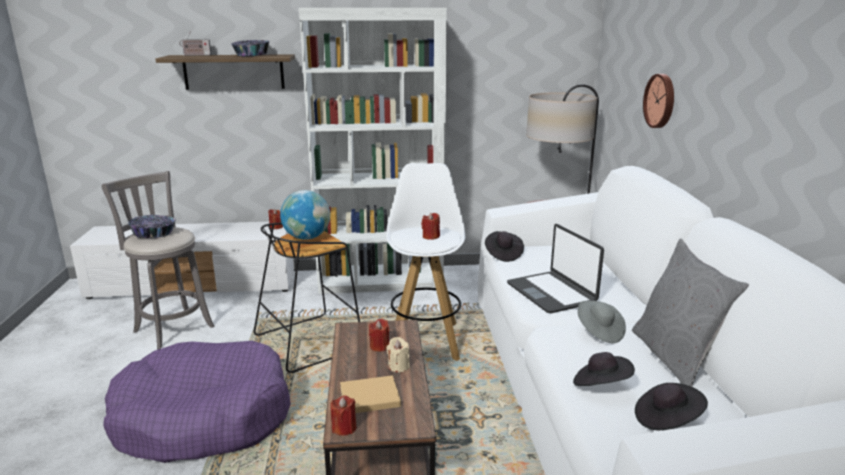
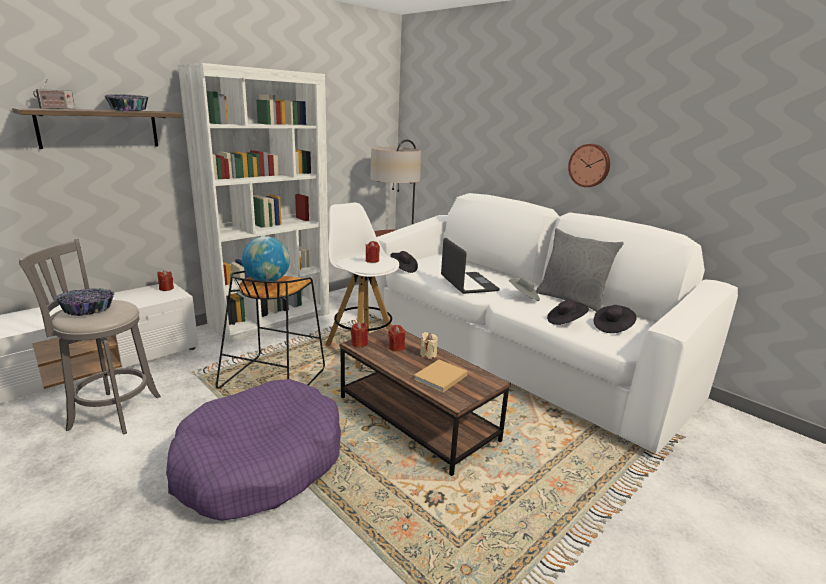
camera: 40 degrees left, 0 degrees up
red candle [330,395,356,436] -> red candle moved to [350,322,368,348]
laptop [507,224,604,313] -> laptop turned 135 degrees counterclockwise [441,238,500,294]
wall clock [643,74,674,128] -> wall clock moved to [568,144,610,187]

